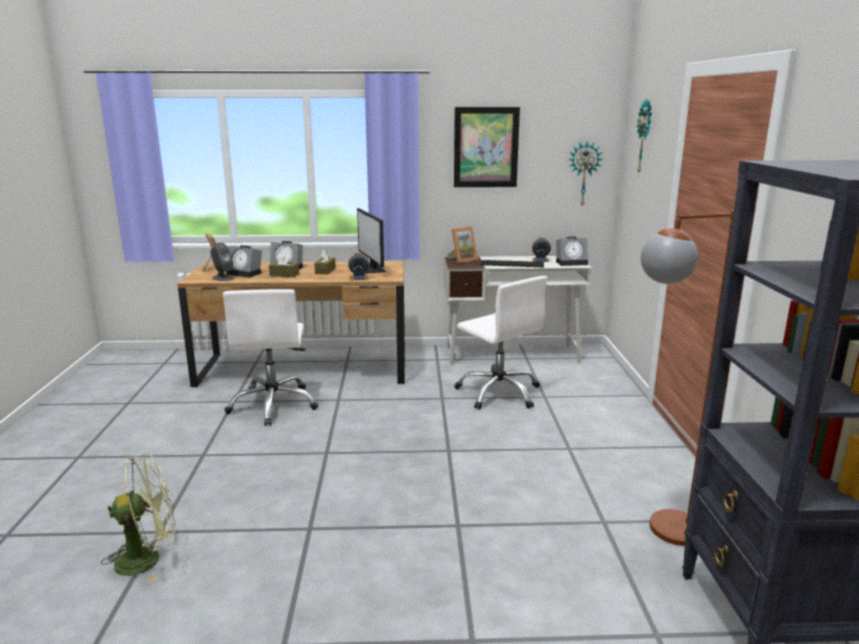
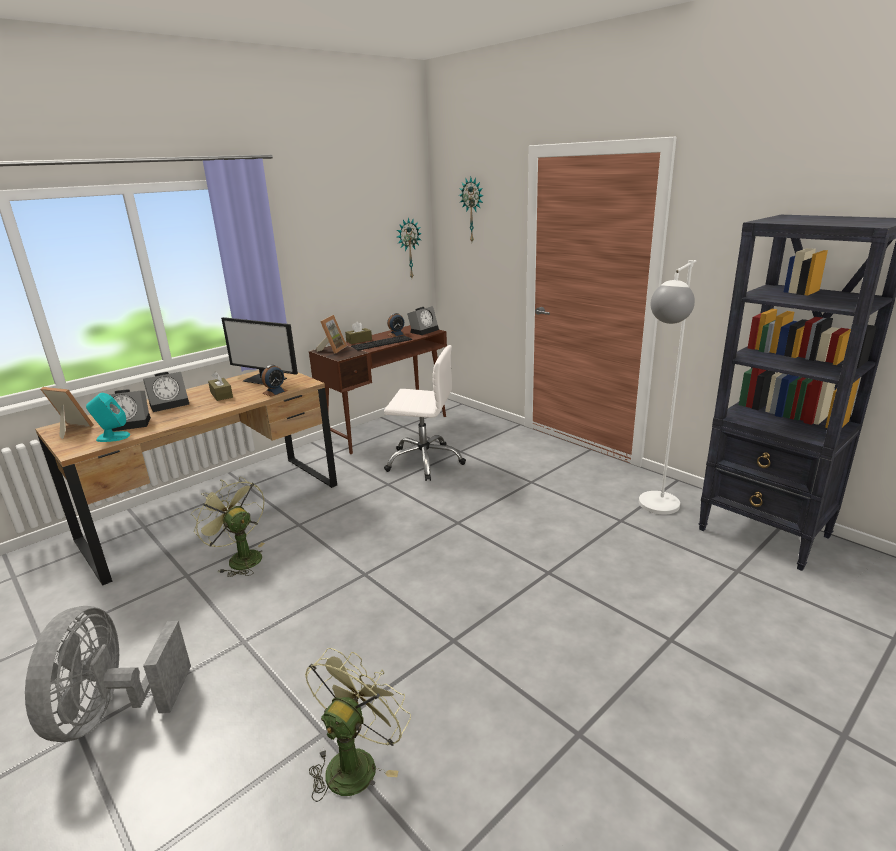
camera: 40 degrees left, 5 degrees up
grey speaker [210,242,234,281] -> turquoise speaker [86,393,130,442]
white office chair [223,289,319,426] -> green fan [191,477,265,577]
brown tissue box [269,253,299,277] -> brown tissue box moved to [345,321,372,344]
white desk [444,256,592,365] -> brown desk [309,325,447,454]
picture [454,107,520,187] -> none
brown floor lamp [641,210,755,546] -> white floor lamp [639,260,696,515]
none -> grey fan [25,606,191,742]

